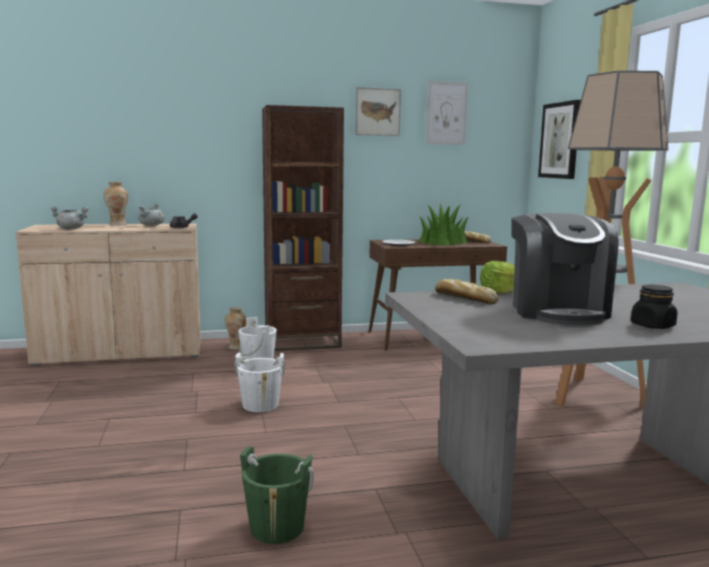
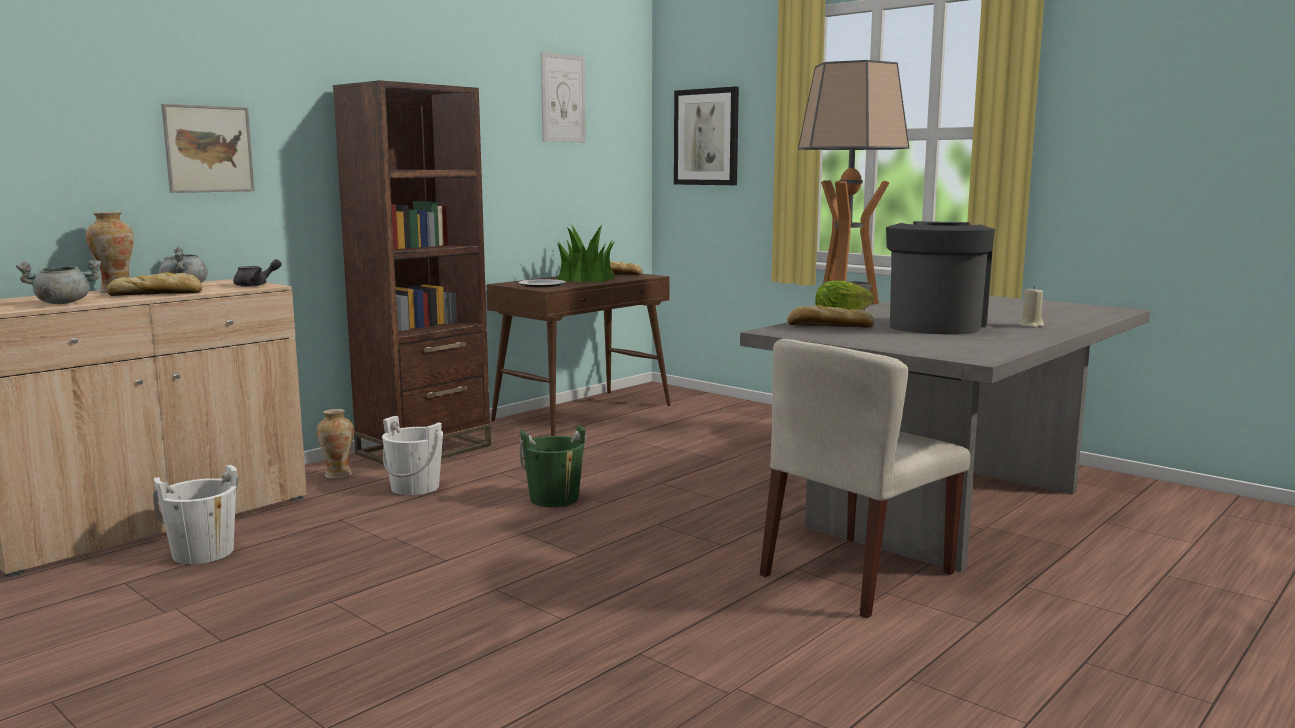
camera: 35 degrees left, 0 degrees up
white bucket [234,353,286,412] -> white bucket moved to [153,465,239,564]
green bucket [240,446,314,544] -> green bucket moved to [519,426,586,507]
picture [355,87,401,136] -> picture moved to [161,104,255,193]
coffee machine [511,213,619,325] -> coffee machine turned 120 degrees counterclockwise [886,221,995,334]
black jar [631,285,677,329] -> beige candle [1019,286,1044,328]
none -> bread [107,273,202,296]
none -> beige chair [760,339,970,618]

